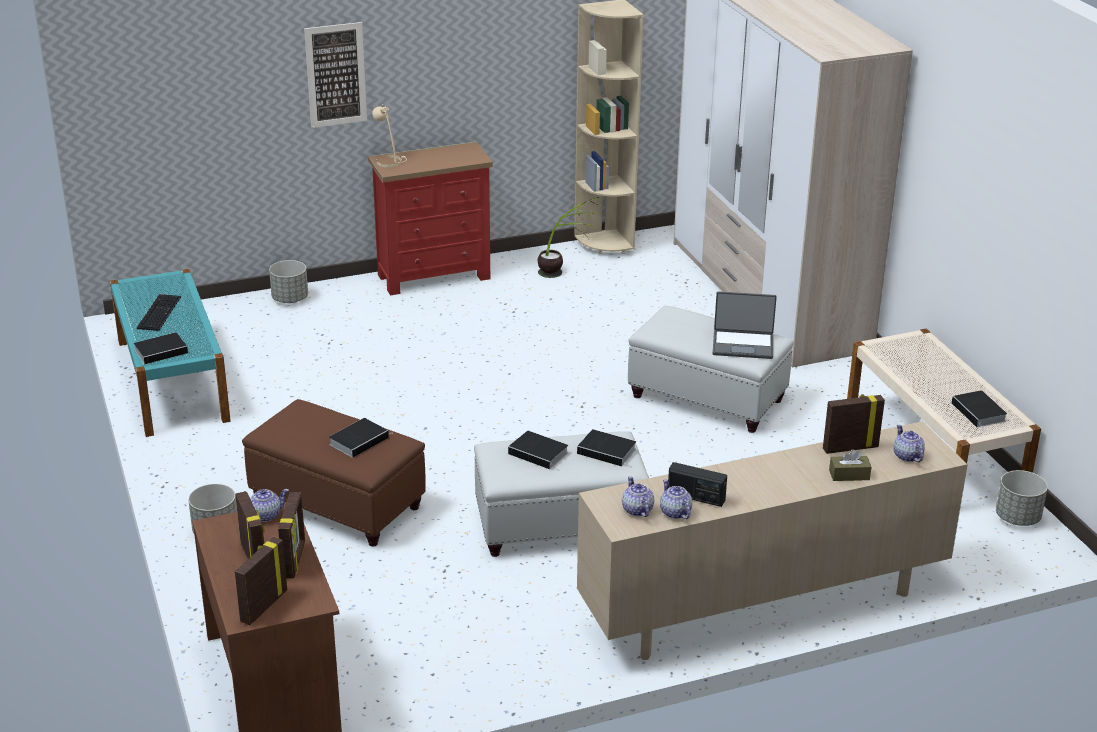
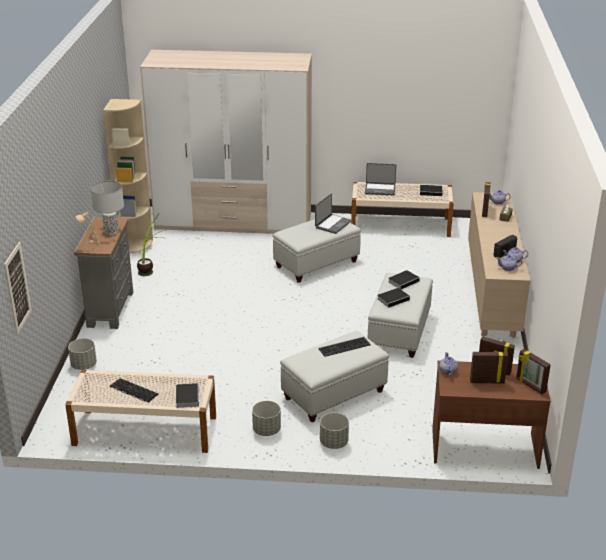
camera: 65 degrees left, 0 degrees up
turquoise bench [110,269,231,437] -> beige bench [65,369,216,453]
brown ottoman [242,399,426,547] -> white ottoman [280,331,389,422]
picture [304,22,367,128] -> picture moved to [4,242,32,335]
book [329,418,393,458] -> keyboard [318,337,371,357]
red dresser [368,142,493,296] -> grey dresser [74,217,133,329]
grey planter [996,470,1048,526] -> grey planter moved to [252,401,281,436]
none -> white table lamp [91,181,124,235]
none -> laptop [365,163,396,196]

